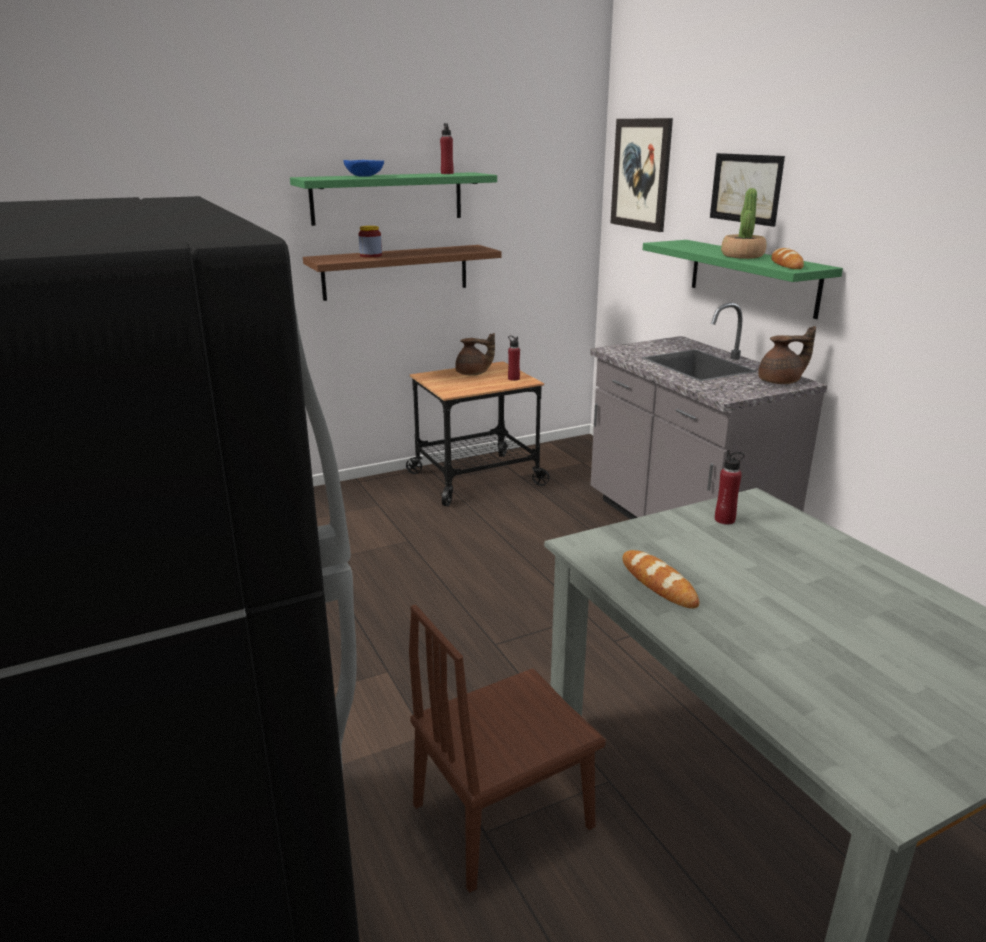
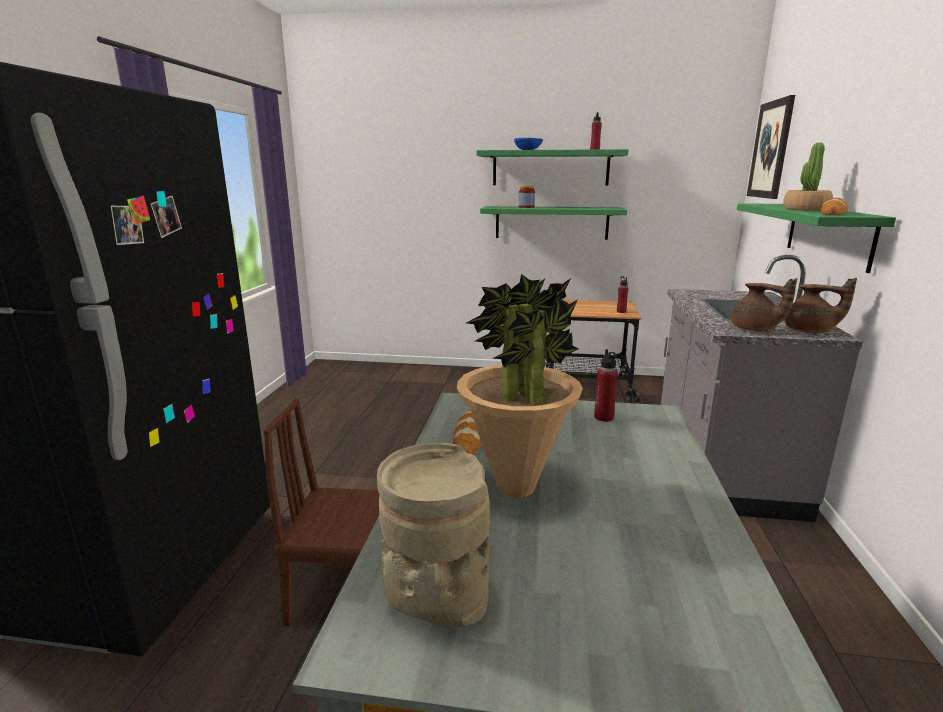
camera: 35 degrees right, 5 degrees down
brown shelf [303,245,501,301] -> green shelf [480,206,627,240]
brown teapot [455,333,495,376] -> brown teapot moved to [732,278,797,331]
picture [710,153,785,227] -> none
none -> beige vase [377,443,490,628]
none -> potted plant [457,274,583,498]

